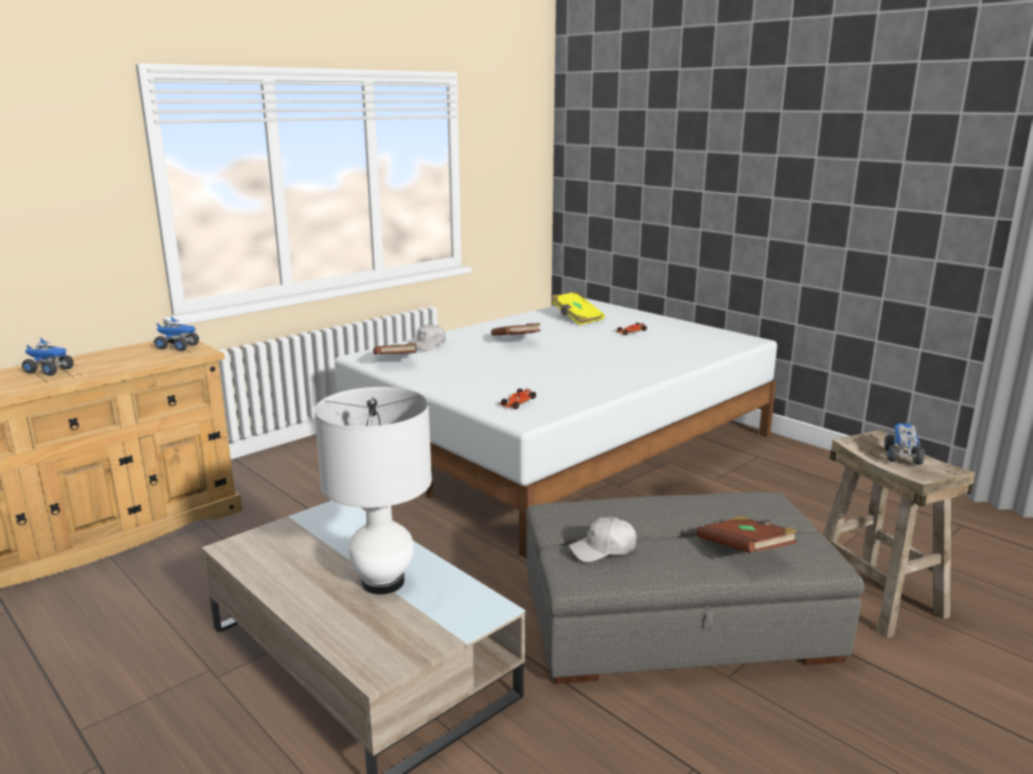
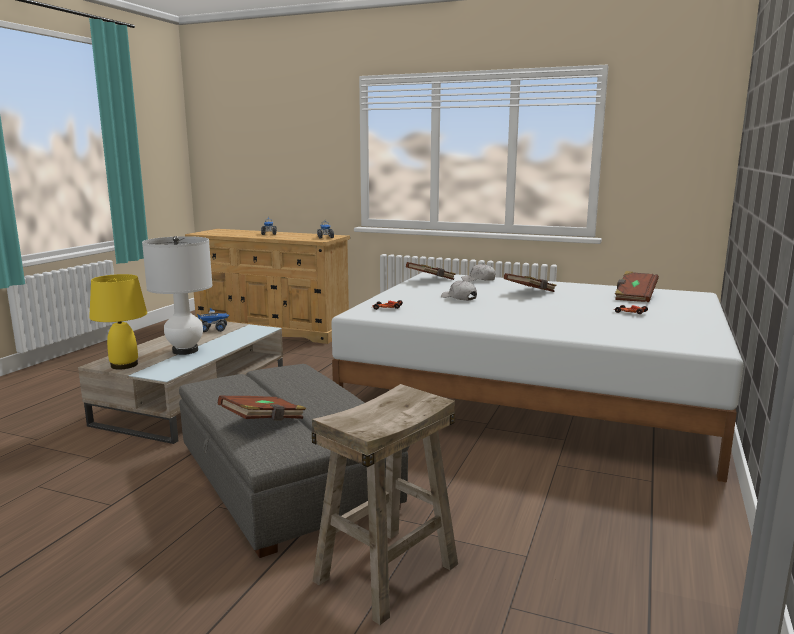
camera: 65 degrees right, 5 degrees down
yellow book [551,292,605,325] -> brown book [615,271,659,302]
white cap [569,517,637,562] -> white cap moved to [441,280,477,301]
toy truck [884,423,925,465] -> toy truck moved to [197,308,229,332]
none -> yellow table lamp [89,274,147,369]

